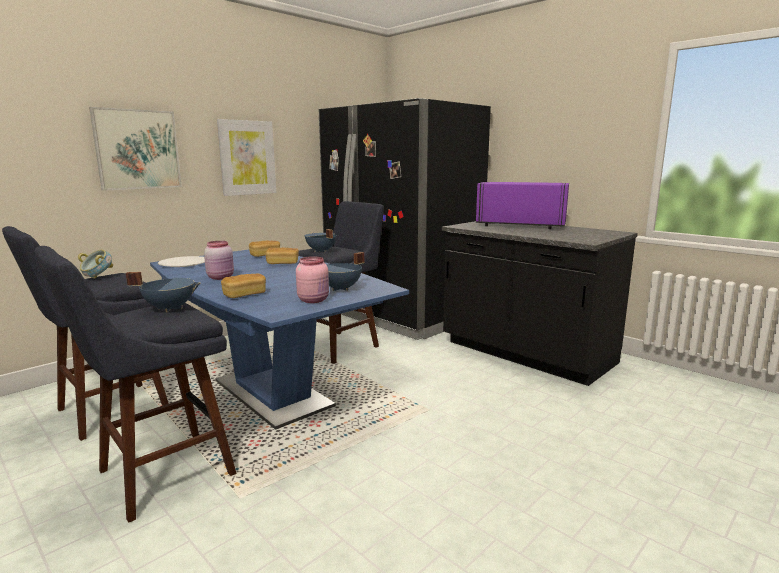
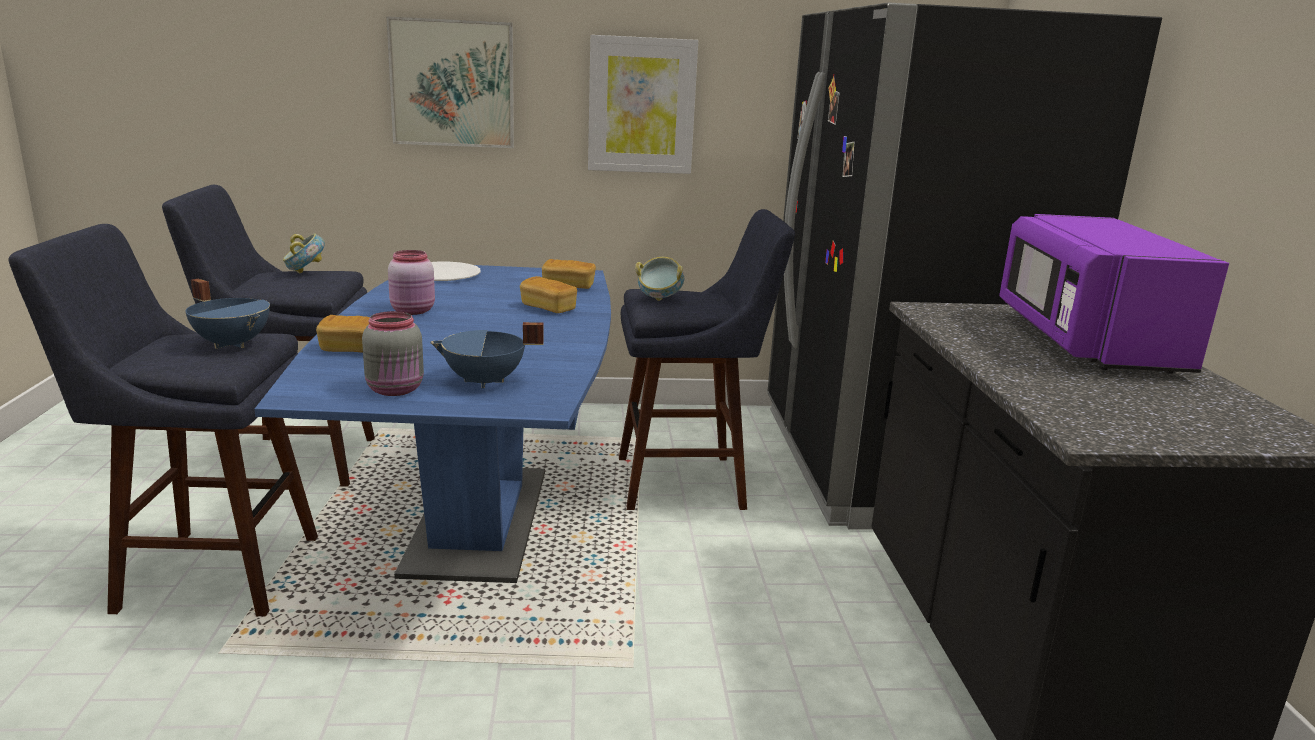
camera: 40 degrees right, 5 degrees up
pink jar [296,256,329,303] -> grey jar [362,311,424,396]
blue cooking pot [305,229,337,252] -> bowl [635,257,684,301]
purple microwave [476,182,569,229] -> purple microwave turned 150 degrees counterclockwise [999,214,1229,374]

